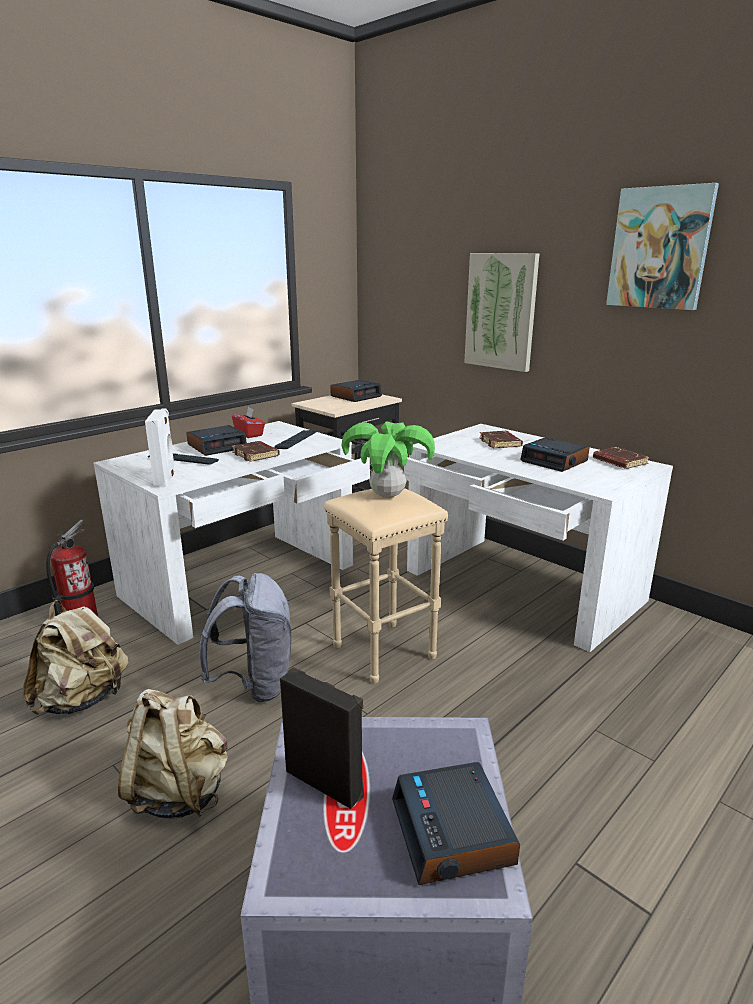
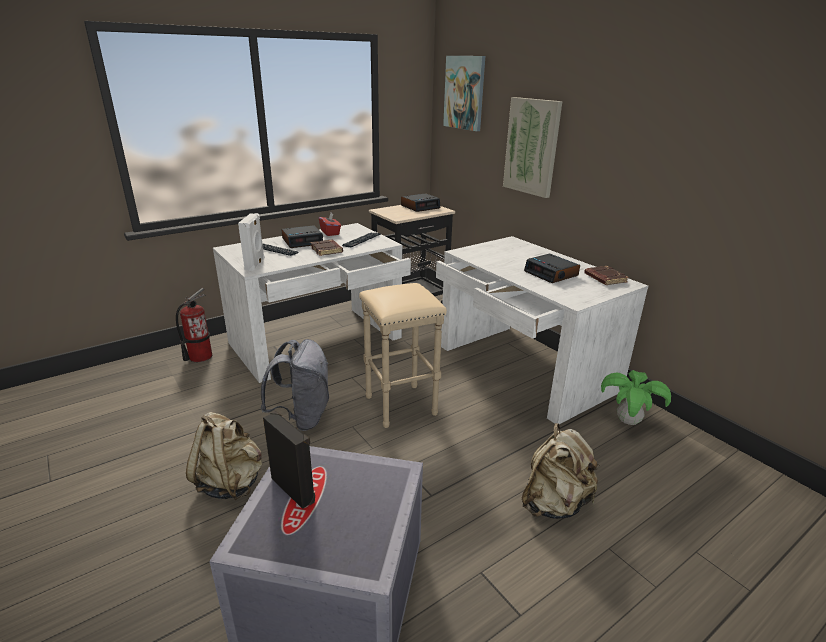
camera: 10 degrees right, 5 degrees up
beige backpack [22,600,129,715] -> beige backpack moved to [522,423,600,519]
potted plant [341,421,435,498] -> potted plant moved to [601,370,671,425]
alarm clock [392,762,520,885] -> none
brown book [479,431,523,448] -> none
picture [606,183,719,310] -> picture moved to [443,56,485,131]

